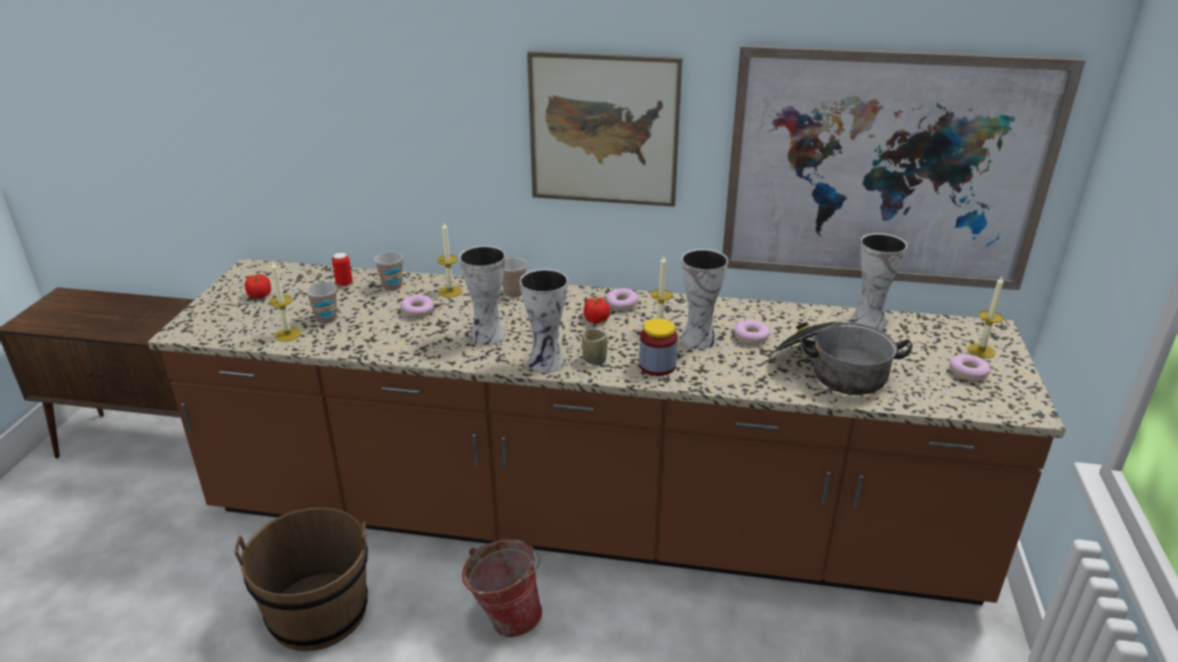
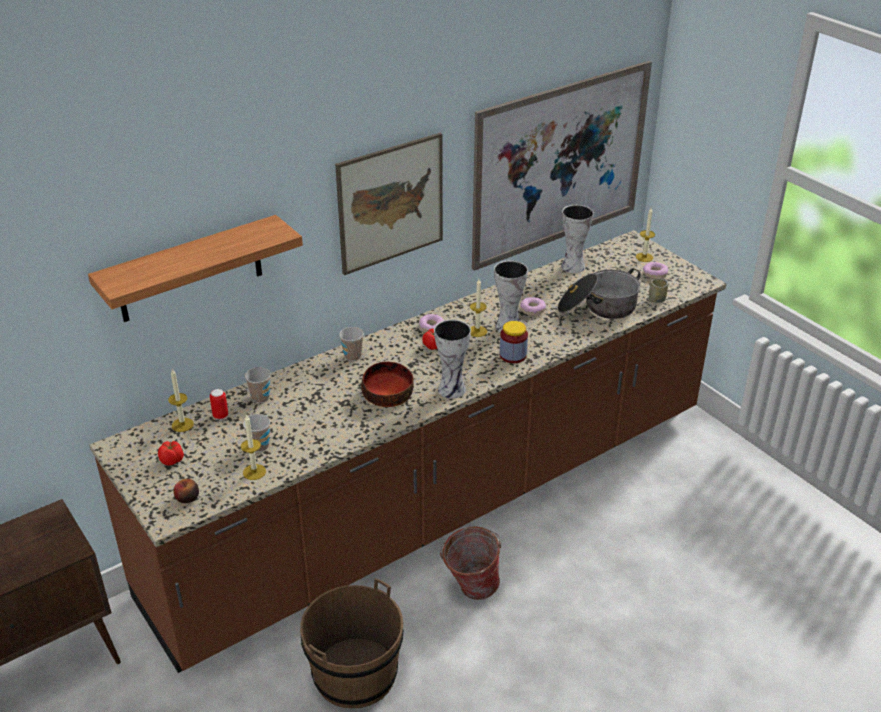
camera: 45 degrees left, 5 degrees up
donut [400,295,434,318] -> none
candle [437,223,462,298] -> candle moved to [168,369,194,432]
vase [459,246,505,345] -> bowl [361,362,414,407]
cup [582,329,608,365] -> cup moved to [649,279,668,303]
none -> shelf [88,215,303,322]
none -> apple [174,479,199,503]

